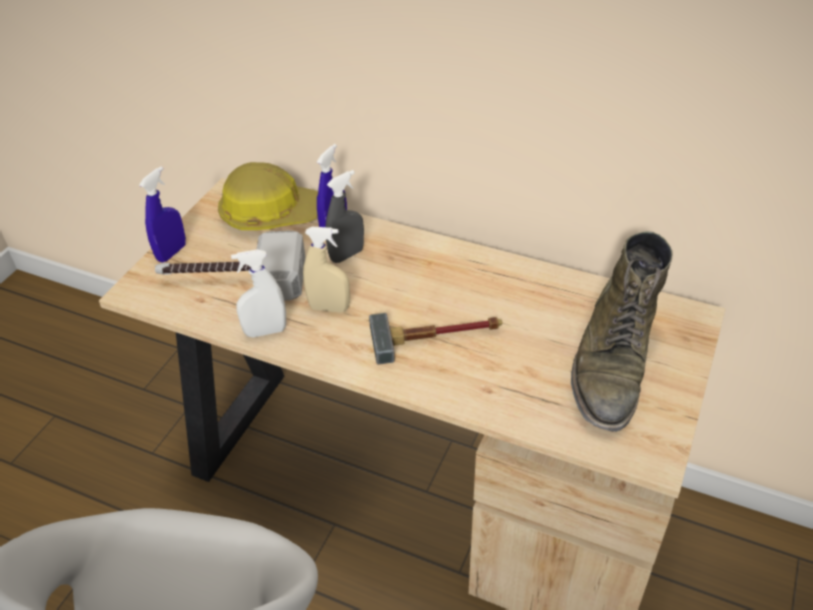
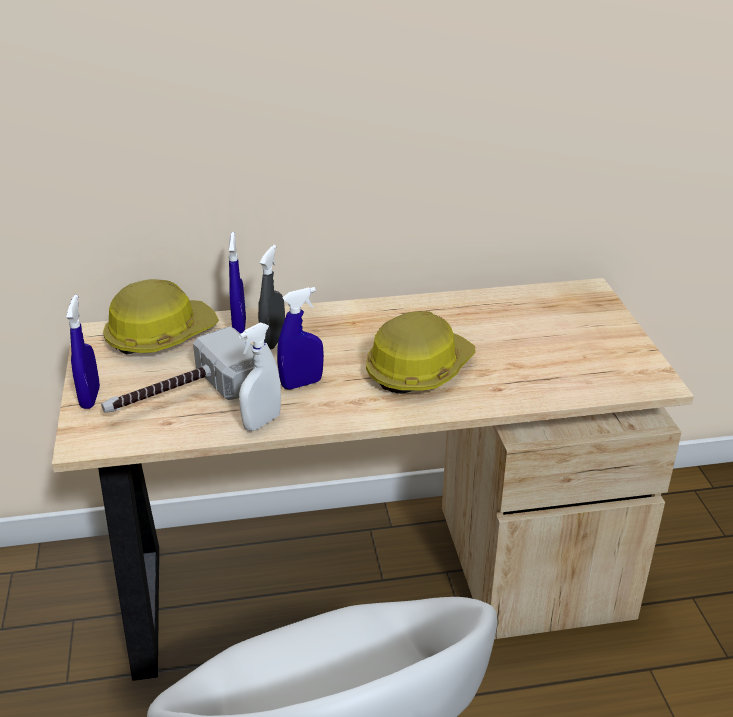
camera: 35 degrees left, 10 degrees down
beige spray bottle [303,227,350,312] -> blue spray bottle [277,287,324,390]
hammer [369,313,502,365] -> hard hat [366,311,475,394]
green boot [571,231,672,432] -> none

